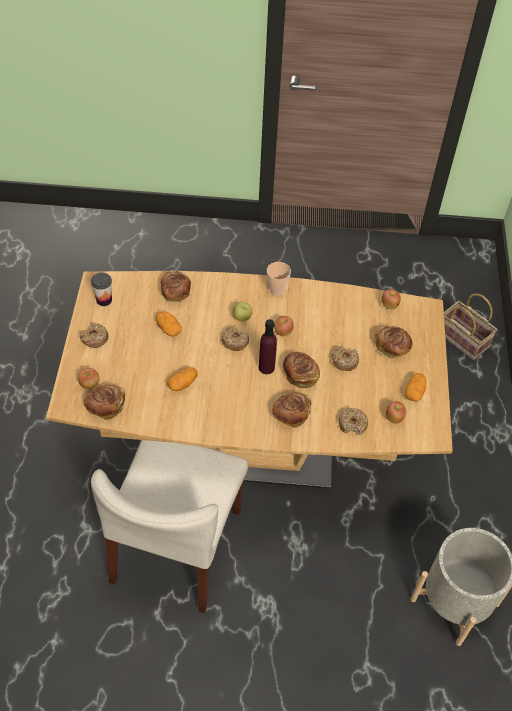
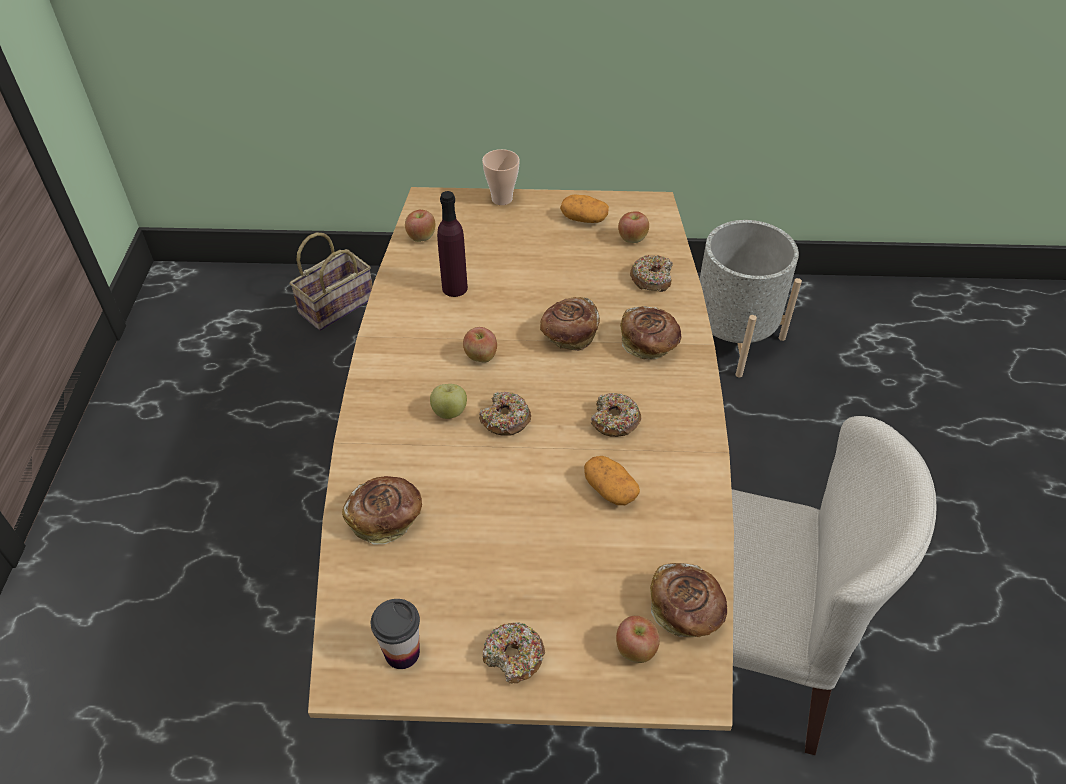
camera: 90 degrees left, 5 degrees down
potato [156,311,182,337] -> none
purple bottle [259,319,277,374] -> purple bottle moved to [437,191,468,297]
cup [267,262,291,296] -> cup moved to [482,149,520,205]
donut [332,345,359,371] -> donut moved to [591,393,642,437]
bread [375,326,412,358] -> none

